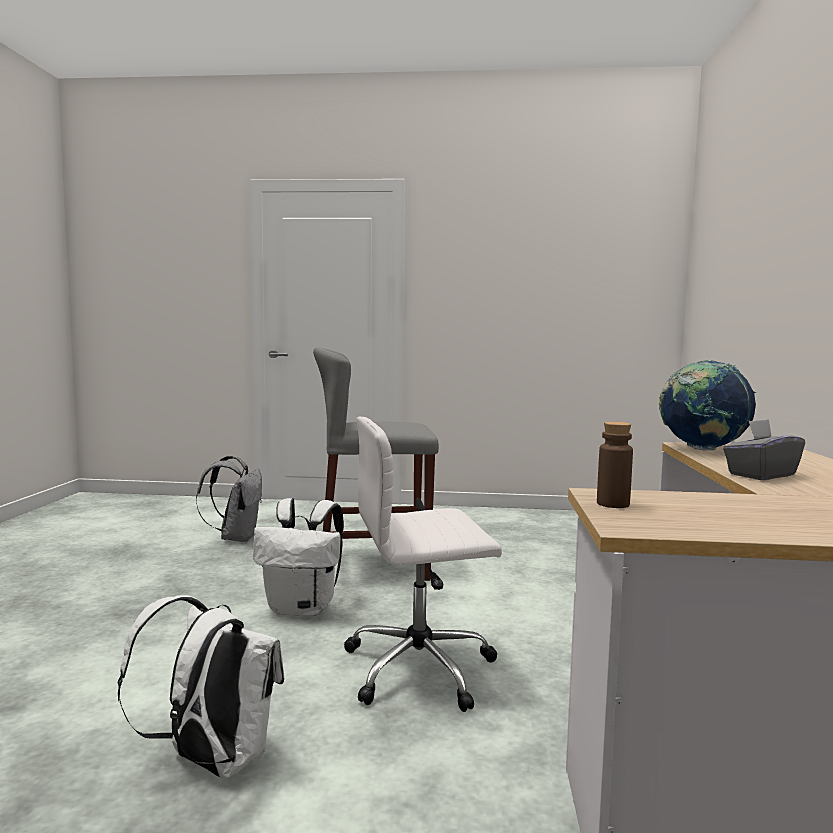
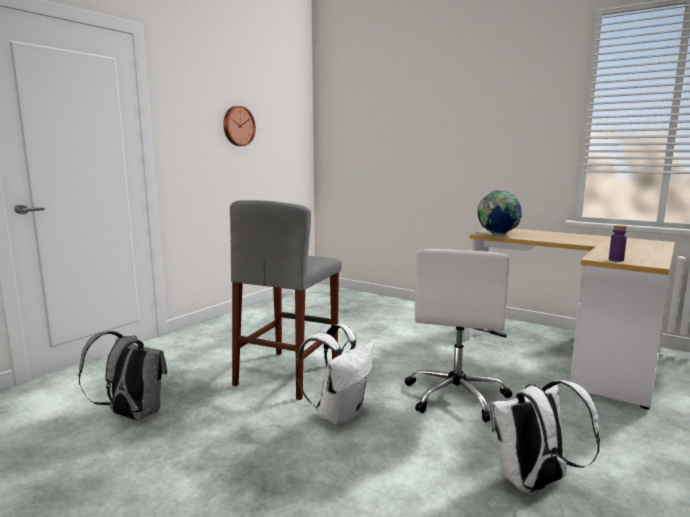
camera: 60 degrees left, 5 degrees up
brown bottle [597,422,633,508] -> purple bottle [609,225,627,262]
grey tissue box [723,419,805,480] -> none
none -> wall clock [223,106,256,146]

